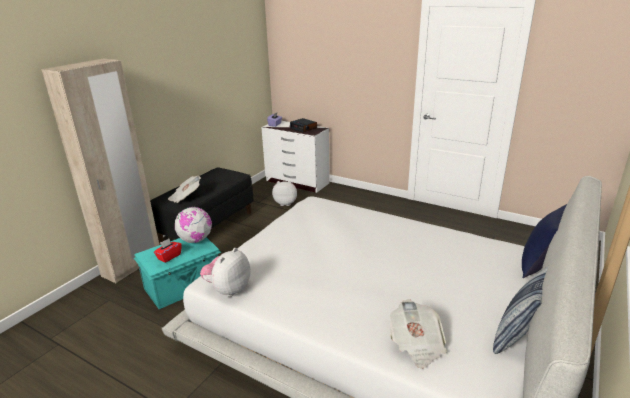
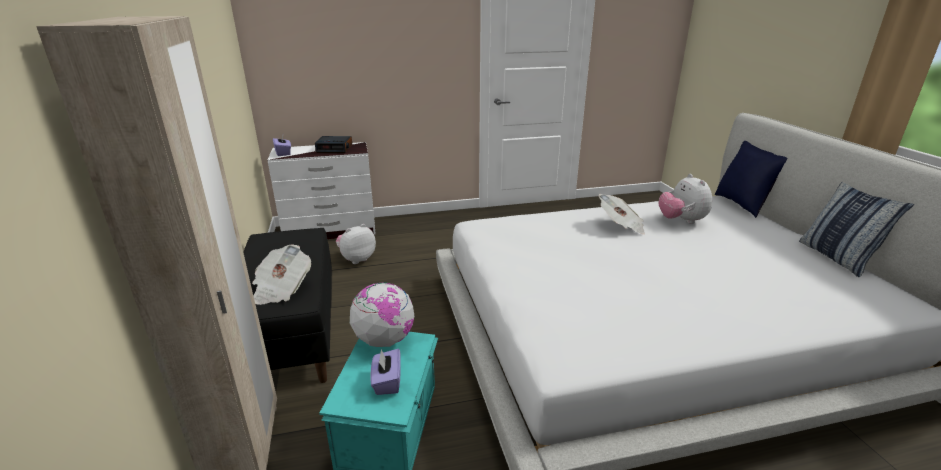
camera: 45 degrees left, 0 degrees up
red tissue box [154,239,182,263] -> purple tissue box [370,349,401,395]
plush toy [200,248,250,297] -> plush toy moved to [659,174,712,224]
newspaper [390,300,447,369] -> newspaper moved to [599,194,645,234]

